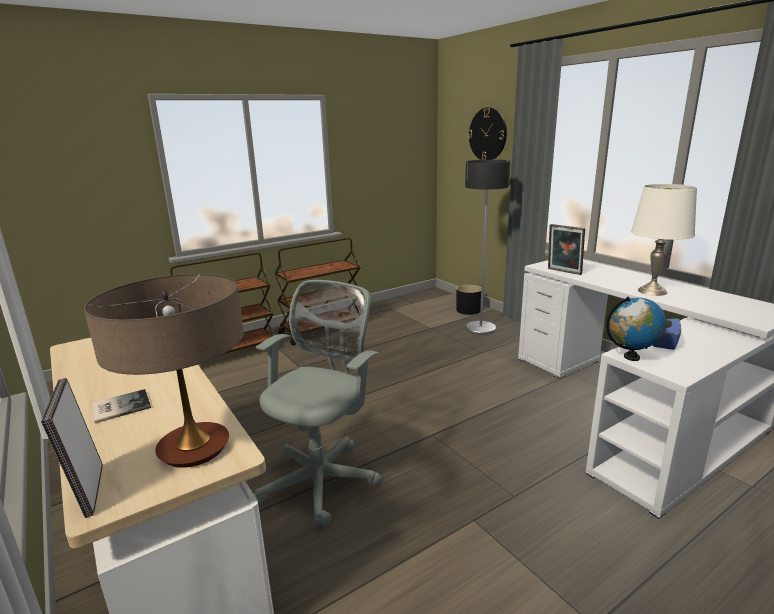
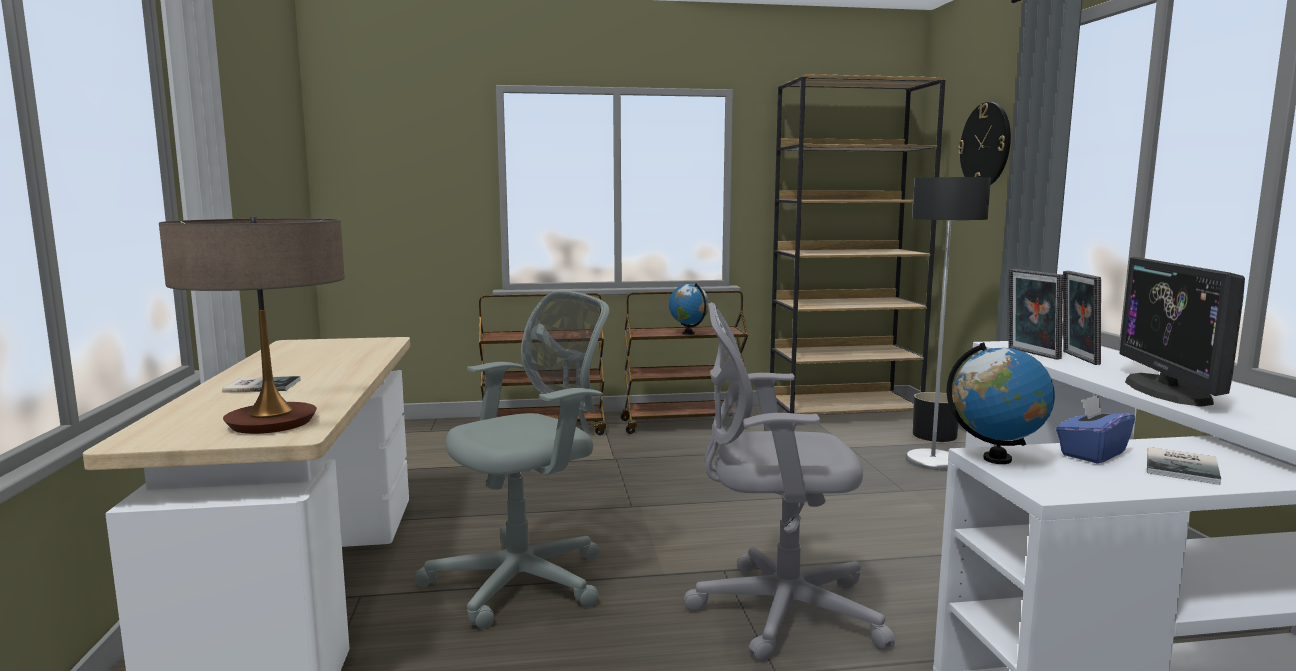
camera: 25 degrees right, 10 degrees down
picture frame [41,378,103,518] -> picture frame moved to [1063,271,1101,365]
white table lamp [631,184,697,296] -> monitor [1120,257,1245,407]
none -> globe [669,283,709,335]
none -> grey office chair [684,302,895,662]
none -> brown bookcase [770,74,946,414]
none -> book [1147,447,1221,485]

